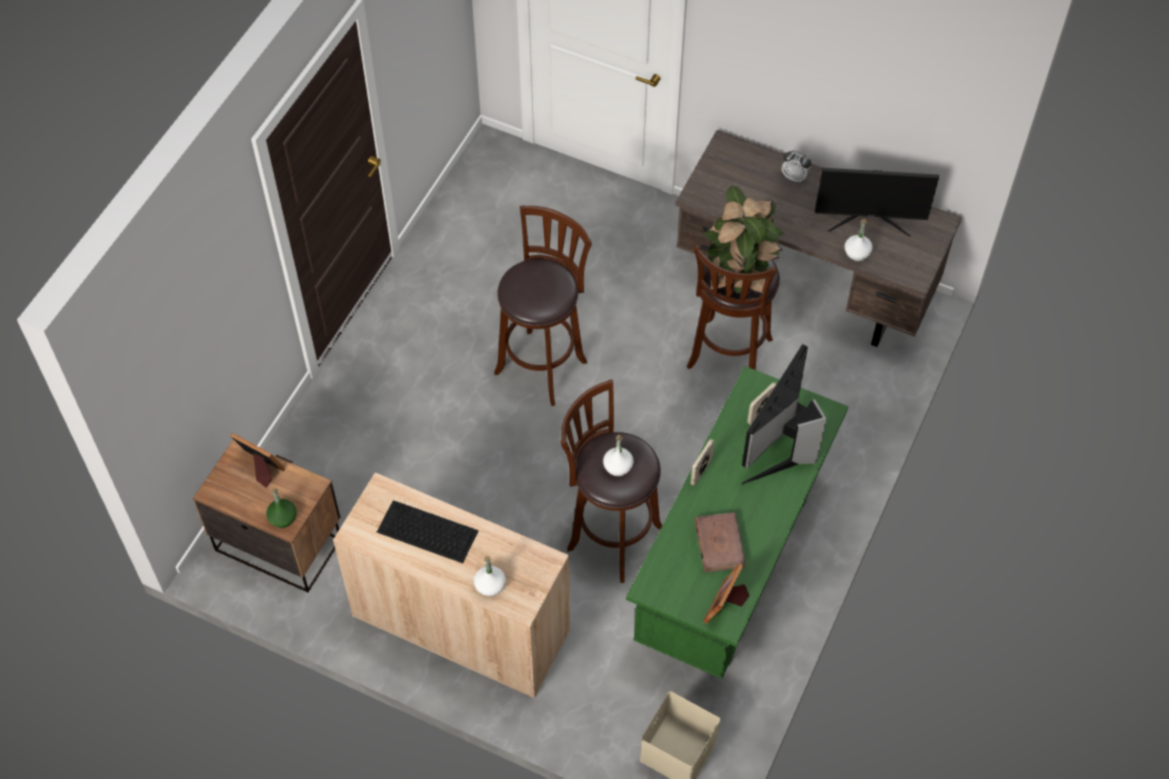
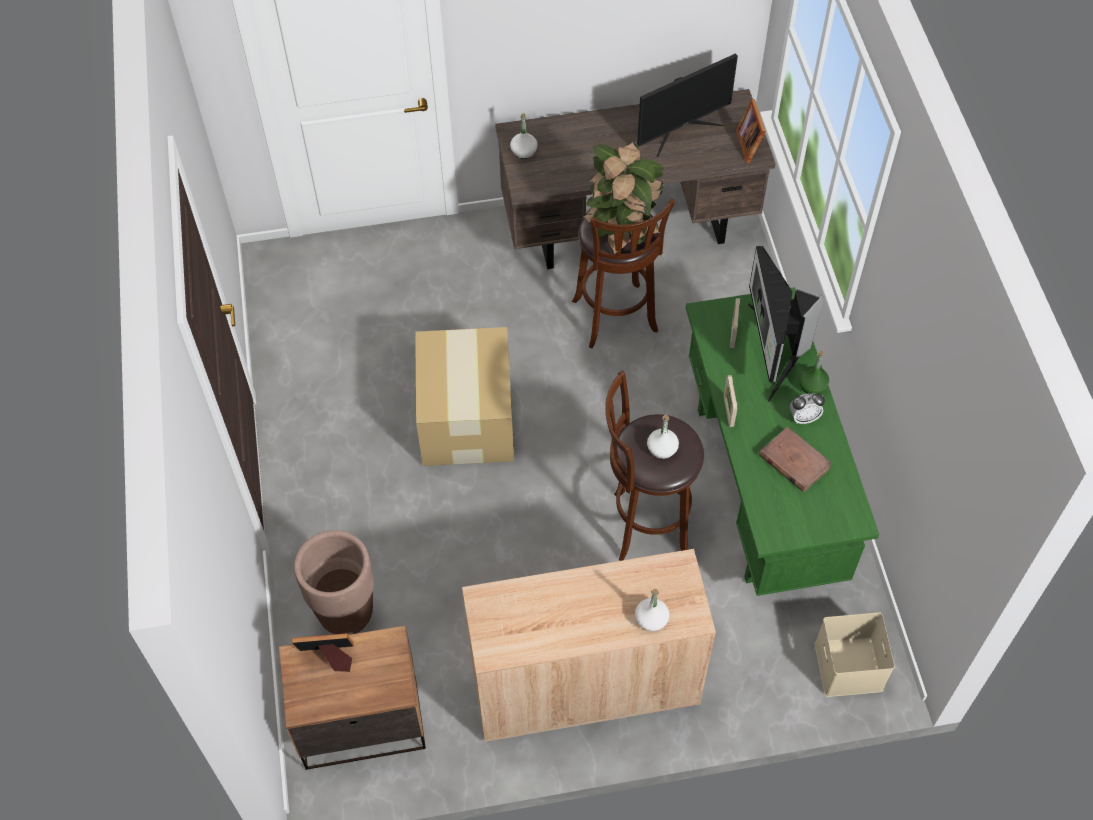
camera: 35 degrees left, 0 degrees up
green bottle [266,488,297,528] -> green bottle moved to [798,351,829,394]
keyboard [377,500,479,563] -> none
brown stool [494,205,592,406] -> cardboard box [415,327,514,466]
picture frame [703,563,749,624] -> picture frame moved to [736,99,766,163]
alarm clock [782,151,811,183] -> alarm clock moved to [790,393,825,424]
white bottle [845,219,873,261] -> white bottle moved to [510,113,538,159]
none -> brown planter [294,530,374,634]

